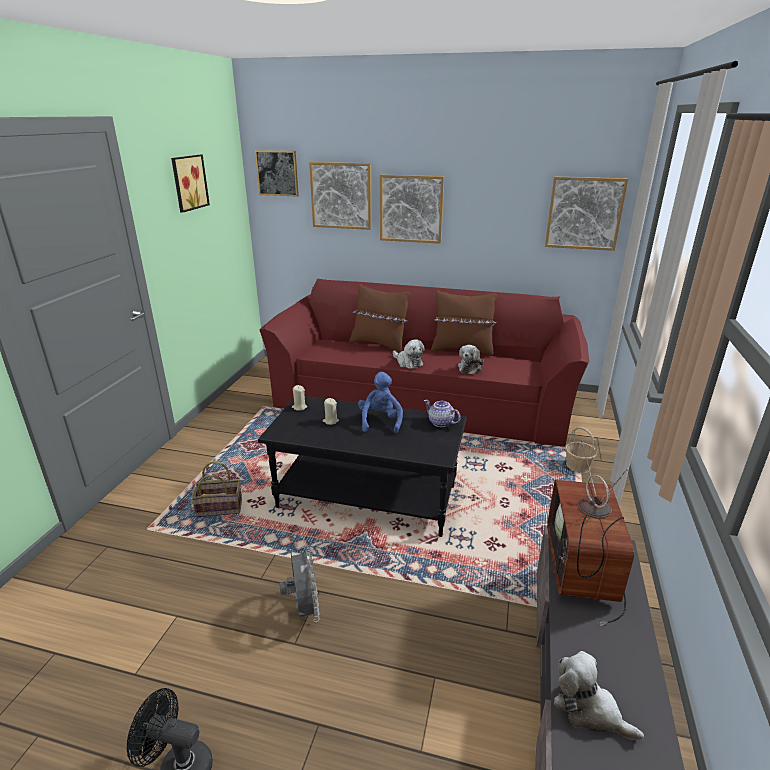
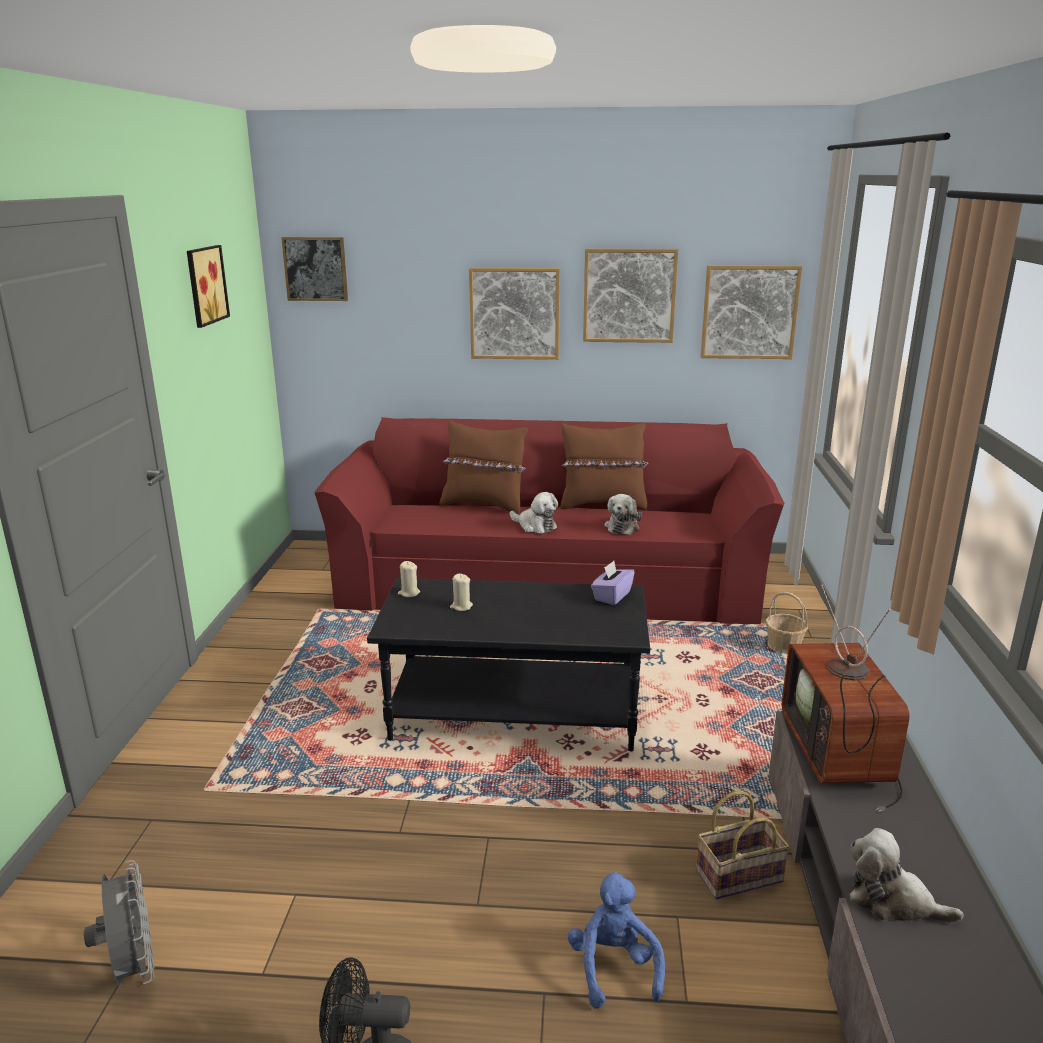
camera: 10 degrees left, 5 degrees down
basket [191,461,242,517] -> basket moved to [696,791,790,899]
grey fan [279,545,320,622] -> grey fan moved to [84,860,154,987]
picture [309,162,372,230] -> picture moved to [583,249,678,343]
blue plush toy [358,372,403,434] -> blue plush toy moved to [568,872,665,1009]
teapot [424,400,461,427] -> purple tissue box [591,561,635,605]

